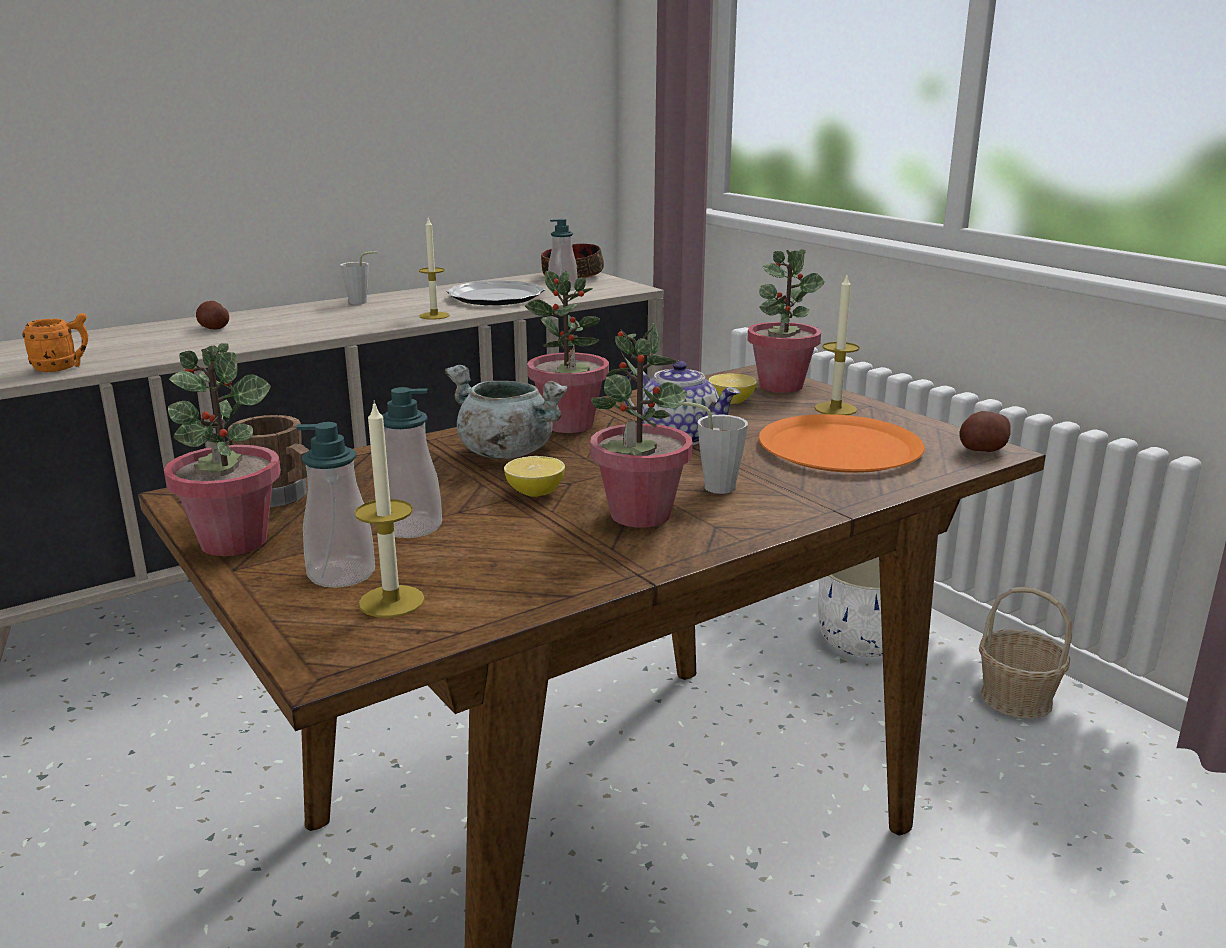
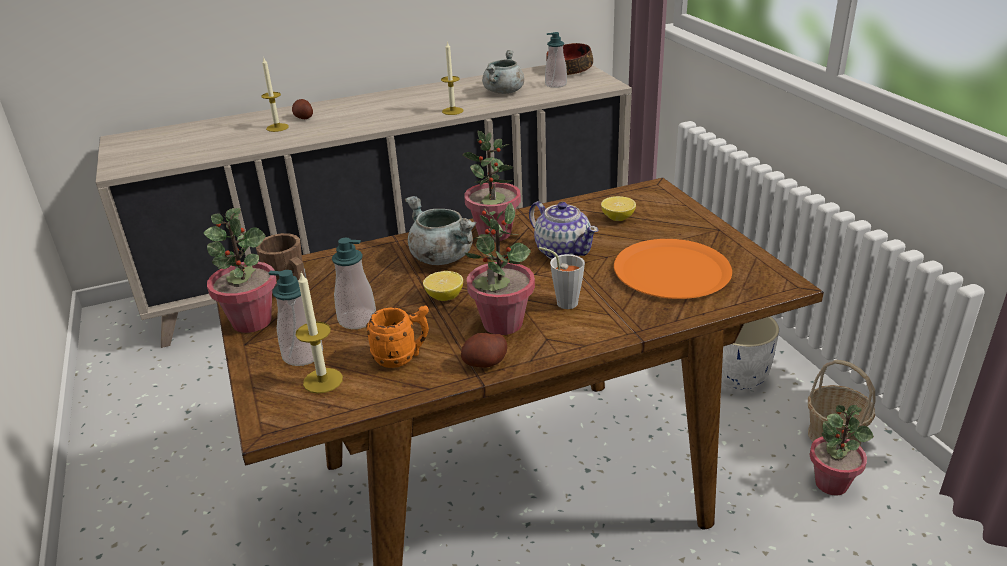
camera: 15 degrees right, 10 degrees up
orange mug [22,313,88,372] -> orange mug moved to [366,305,429,368]
grey cup [341,251,377,304] -> none
plate [446,280,544,305] -> grey cooking pot [482,50,524,94]
potted plant [747,249,825,393] -> potted plant moved to [809,405,874,496]
candle [815,275,860,415] -> candle moved to [261,58,289,132]
potato [960,411,1011,452] -> potato moved to [461,333,507,368]

